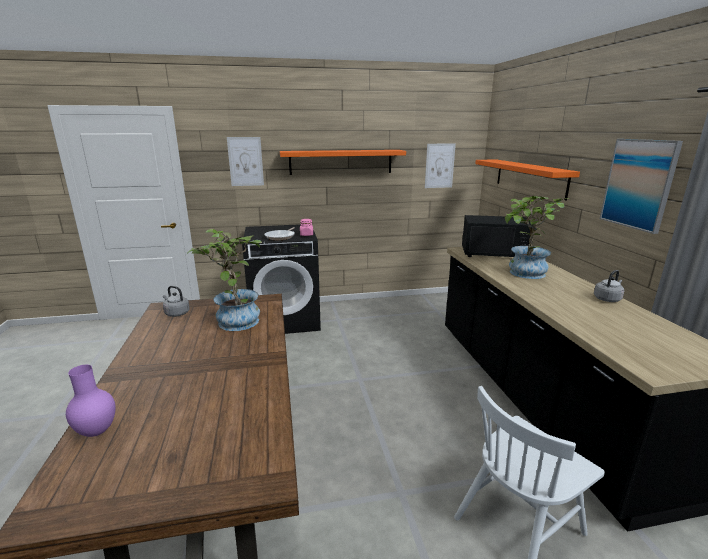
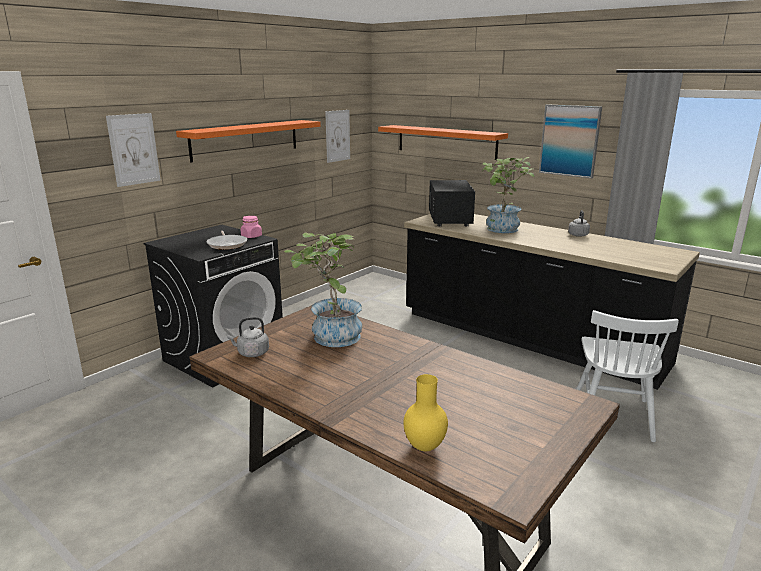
camera: 40 degrees left, 0 degrees up
purple vase [66,365,116,437] -> yellow vase [403,374,448,451]
black microwave [462,215,533,257] -> black microwave turned 120 degrees clockwise [429,180,475,226]

